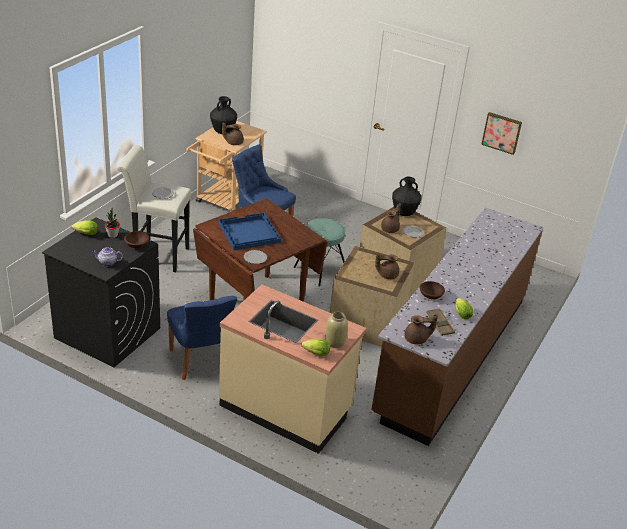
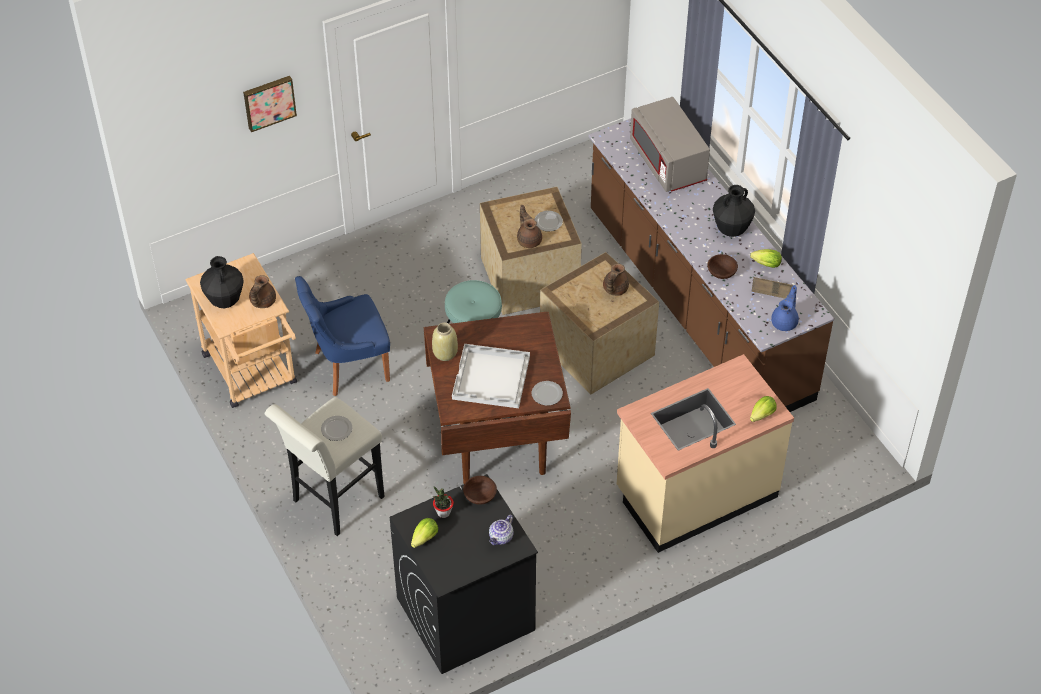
camera: 55 degrees left, 15 degrees up
blue chair [167,296,237,380] -> none
blue tray [218,213,281,250] -> white tray [452,344,530,408]
beige vase [325,312,348,348] -> beige vase moved to [432,323,458,361]
black vase [392,177,422,216] -> black vase moved to [713,185,755,237]
brown teapot [405,314,438,345] -> blue teapot [771,285,799,331]
picture [481,112,522,155] -> picture moved to [243,76,297,132]
none -> grey microwave [630,97,710,192]

